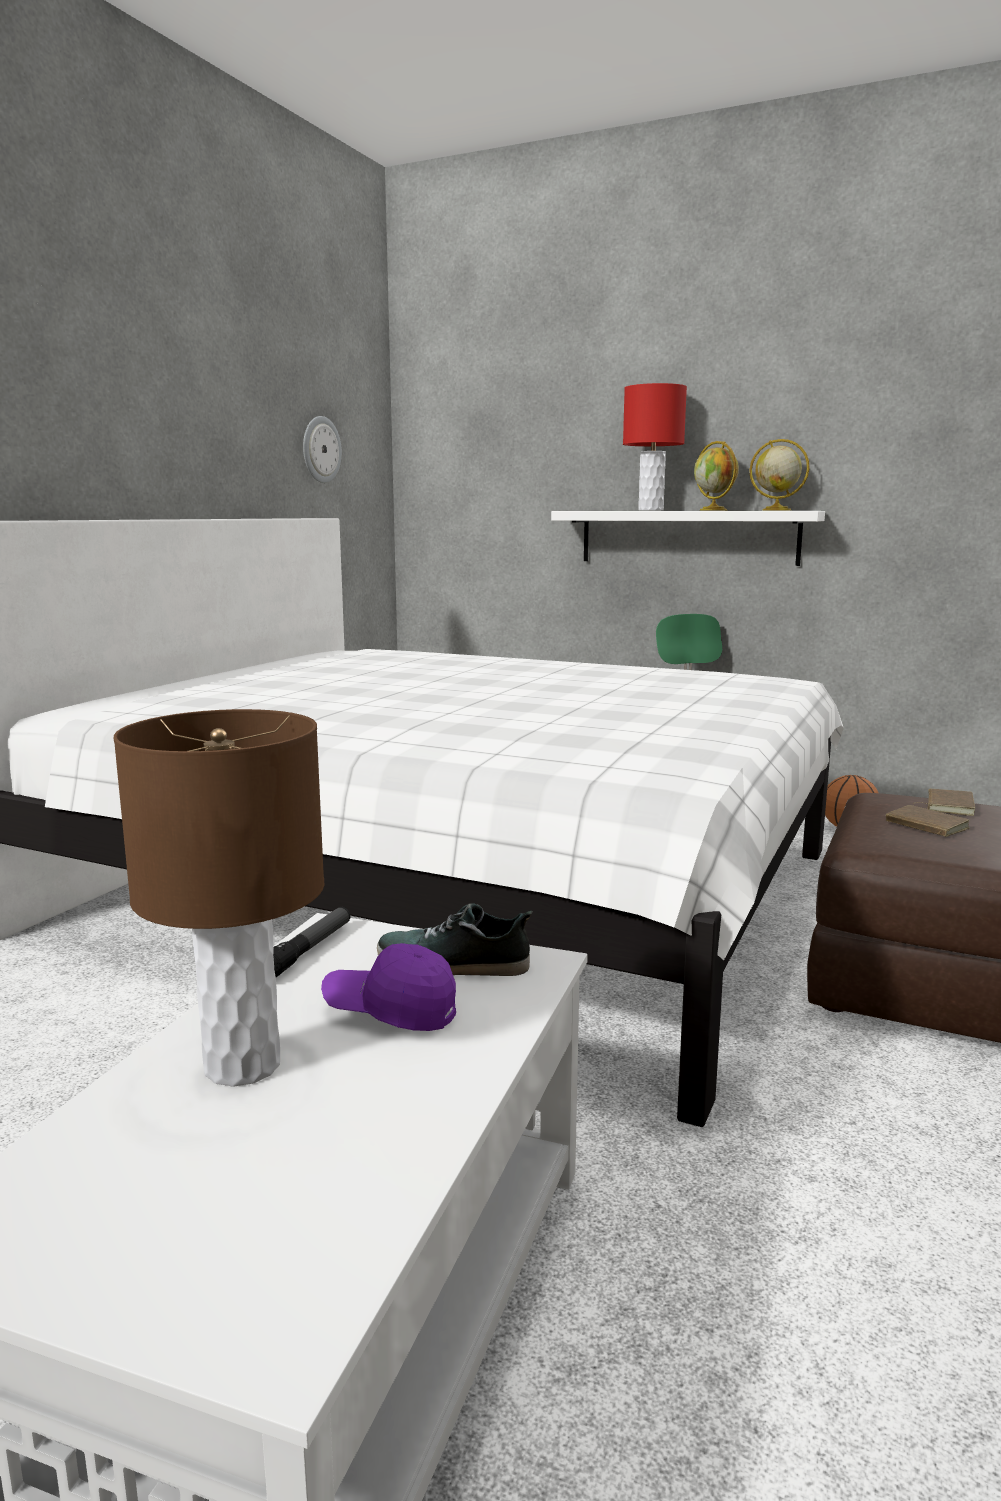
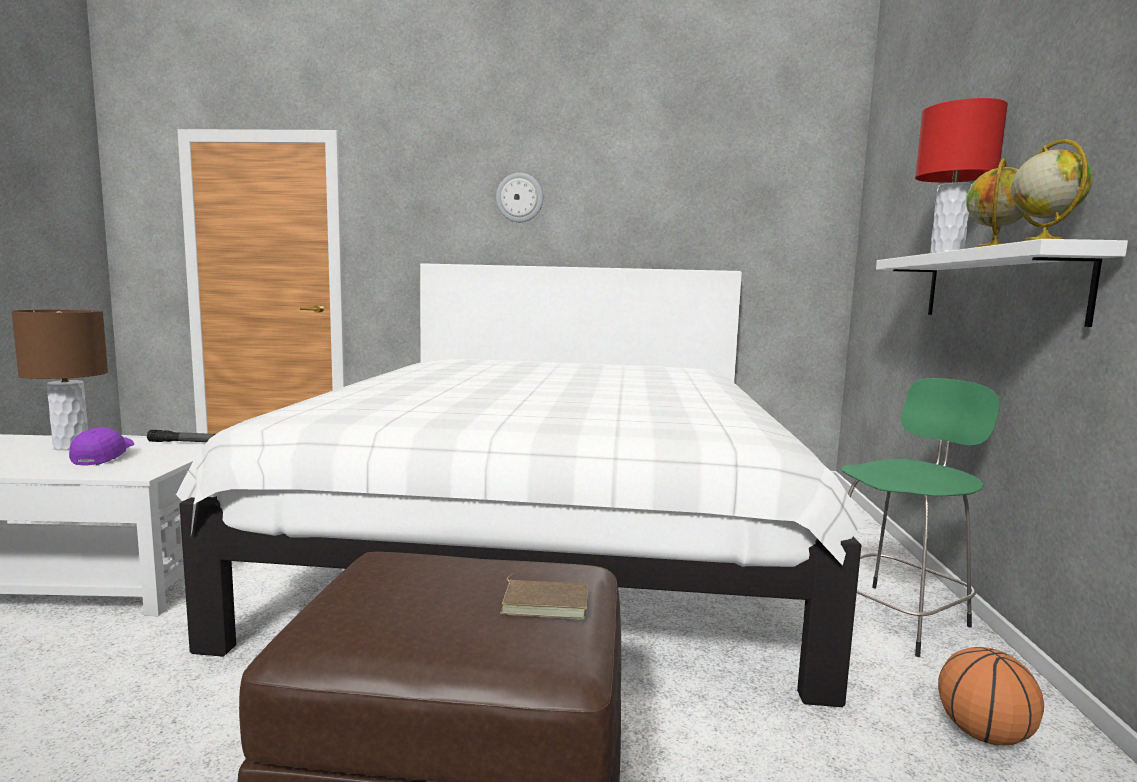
camera: 70 degrees right, 5 degrees down
wall clock [303,416,342,483] -> wall clock moved to [496,173,543,222]
shoe [377,903,533,976] -> none
brown book [886,805,970,837] -> none

